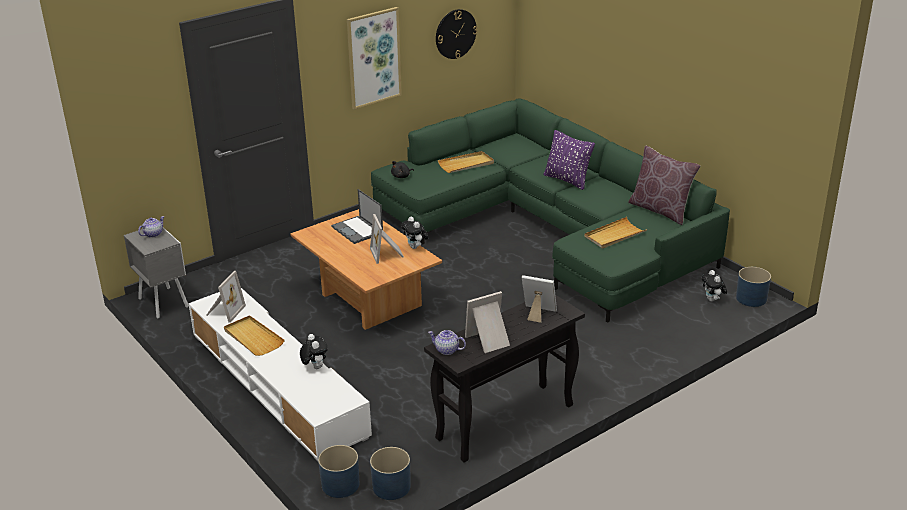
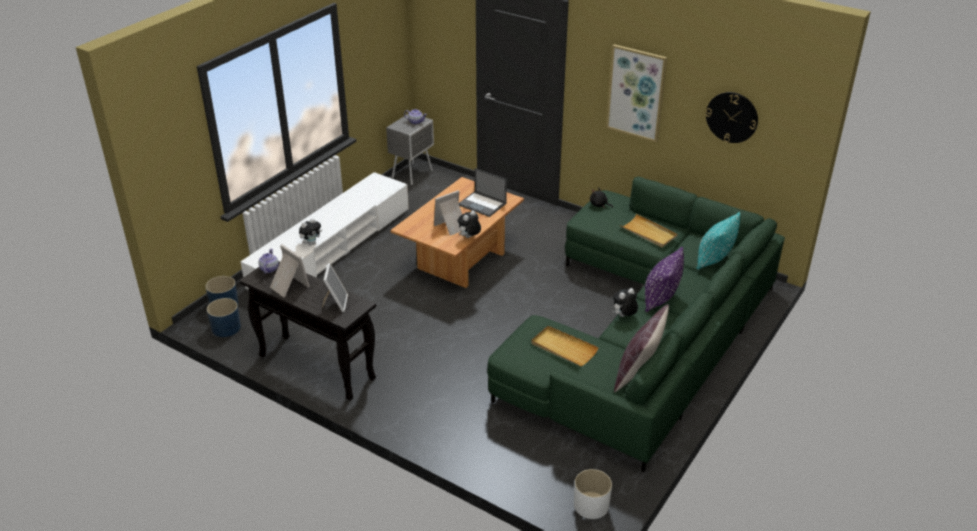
camera: 70 degrees right, 5 degrees up
picture frame [206,271,246,323] -> none
beige tray [224,315,285,356] -> none
laptop [331,189,383,244] -> laptop turned 90 degrees counterclockwise [458,168,507,217]
plush toy [702,270,727,302] -> plush toy moved to [612,288,638,317]
blue planter [736,267,771,307] -> white planter [574,469,612,519]
none -> turquoise pillow [696,212,741,270]

